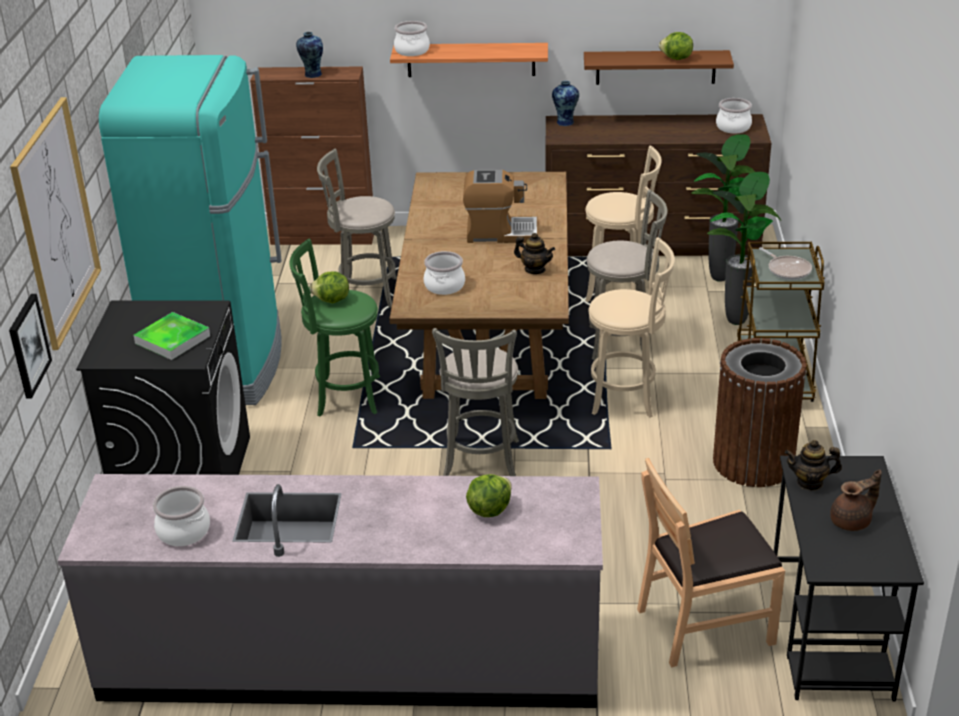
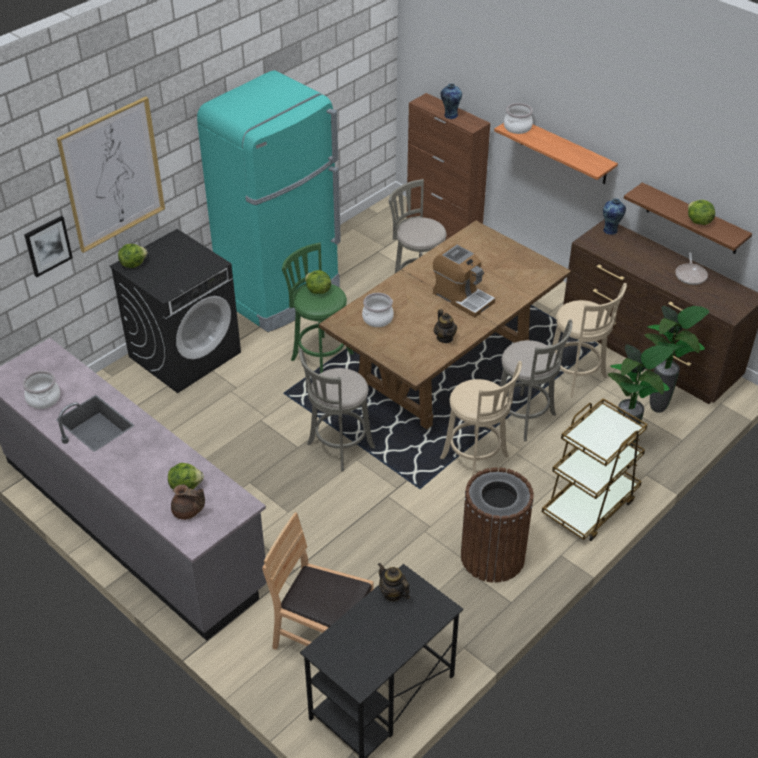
camera: 40 degrees right, 10 degrees up
tray [134,312,210,360] -> none
cooking pot [716,98,752,133] -> none
frying pan [759,247,812,280] -> frying pan moved to [675,253,708,285]
brown teapot [830,469,882,531] -> brown teapot moved to [171,484,205,520]
none -> lettuce [118,244,148,268]

